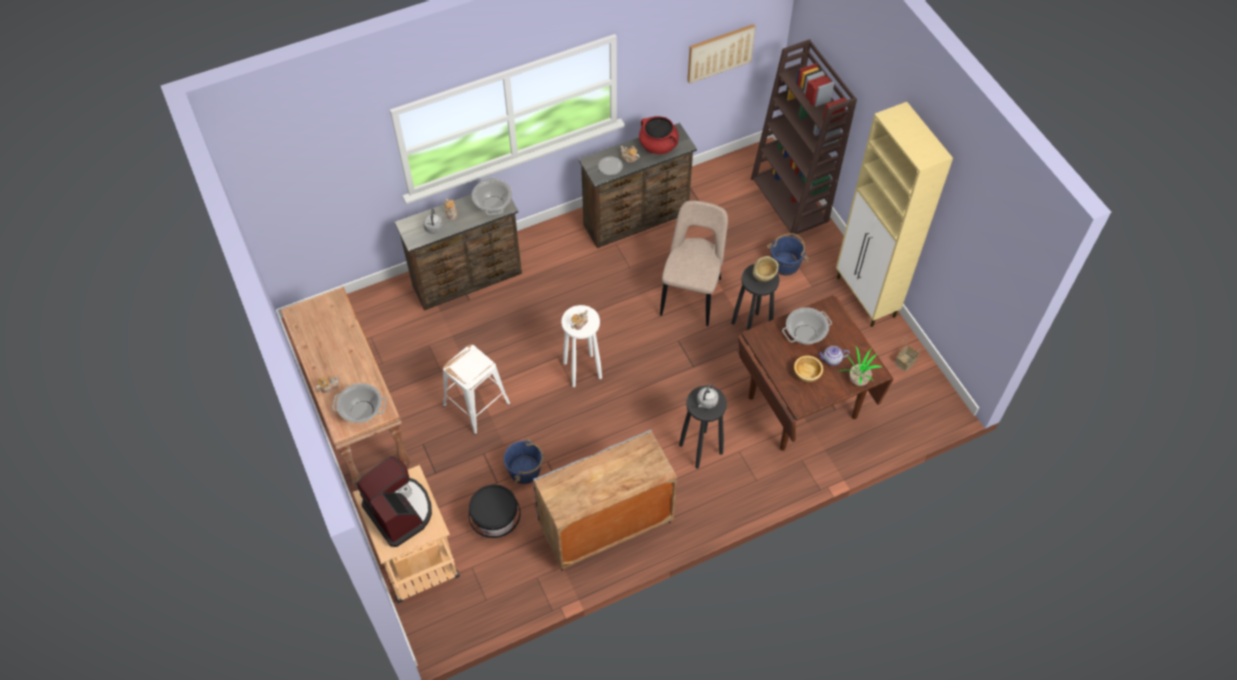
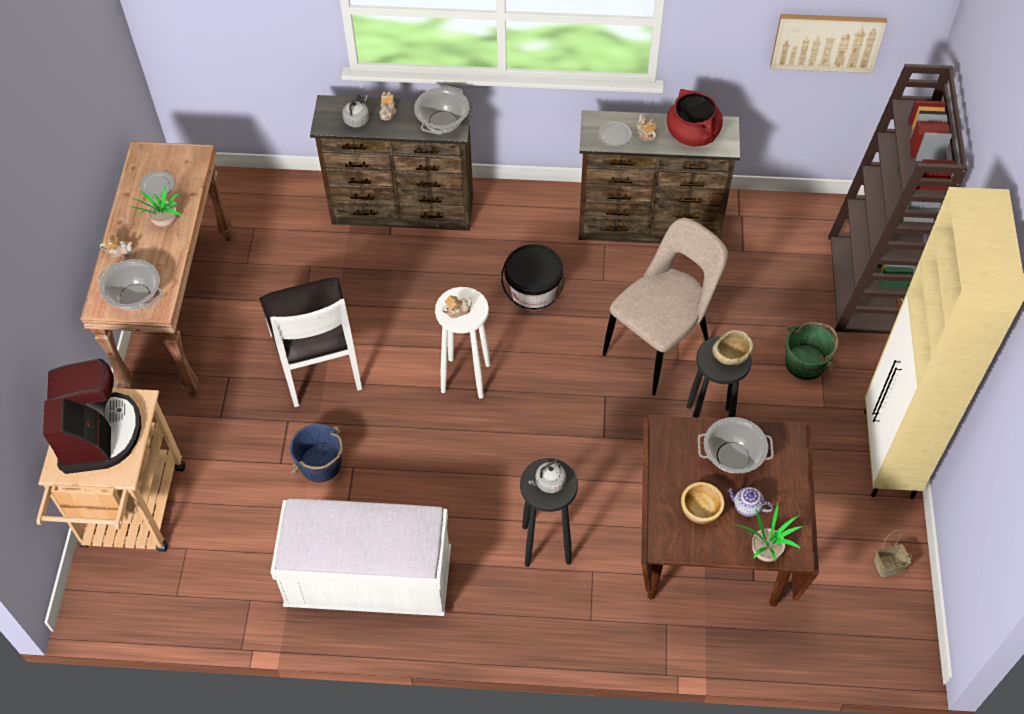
camera: 30 degrees right, 0 degrees up
white stool [443,345,511,435] -> white chair [259,278,362,407]
black bucket [469,485,521,538] -> black bucket moved to [501,244,564,310]
grey cabinet [533,429,677,571] -> white bench [270,498,451,616]
blue bucket [767,233,809,276] -> green bucket [785,322,839,380]
none -> potted plant [128,186,183,227]
none -> plate [140,171,175,198]

